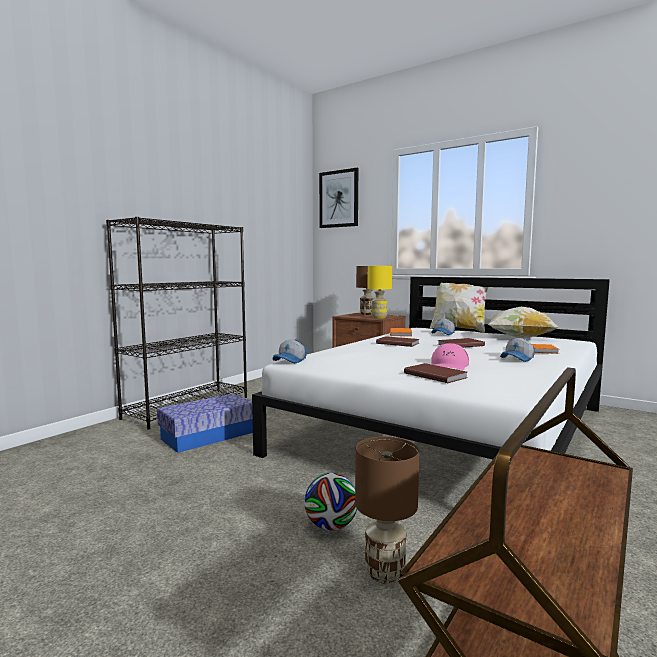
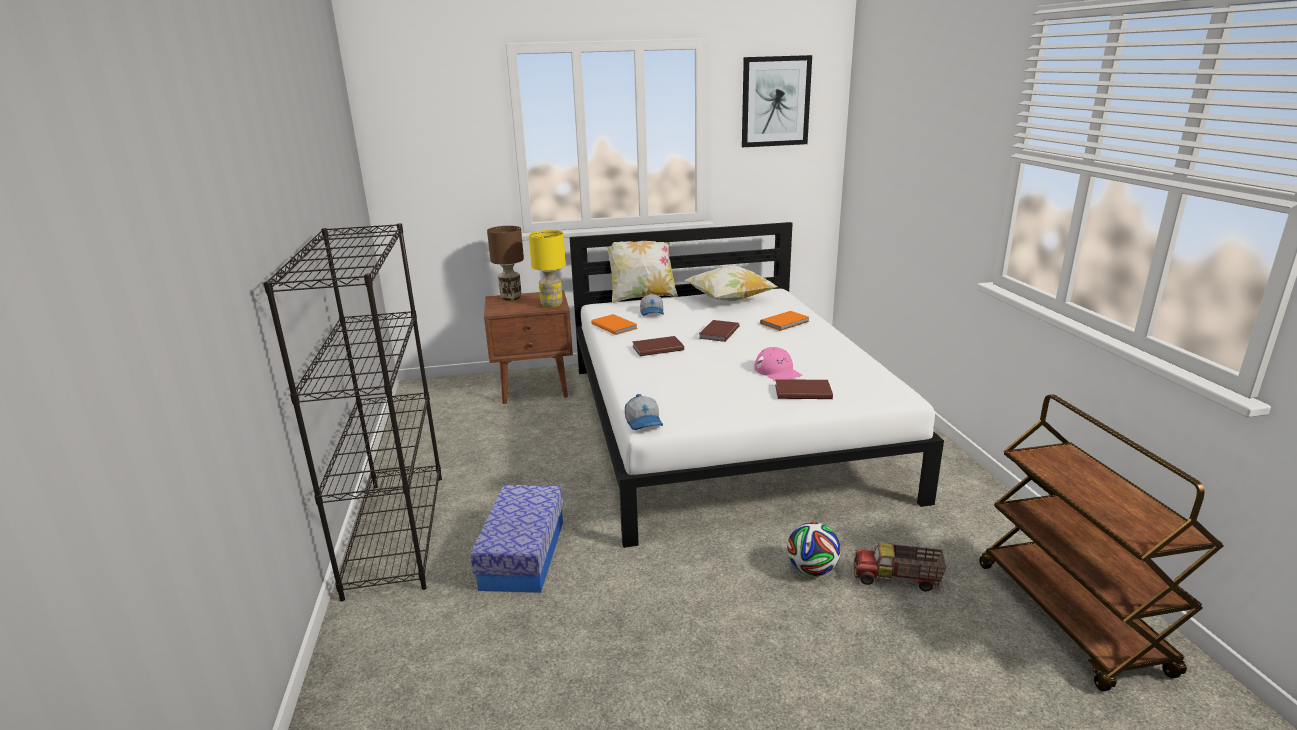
camera: 45 degrees left, 15 degrees up
picture [319,168,358,228] -> picture moved to [742,55,812,147]
brown table lamp [355,437,419,584] -> toy truck [854,543,946,592]
cap [500,338,535,362] -> none

